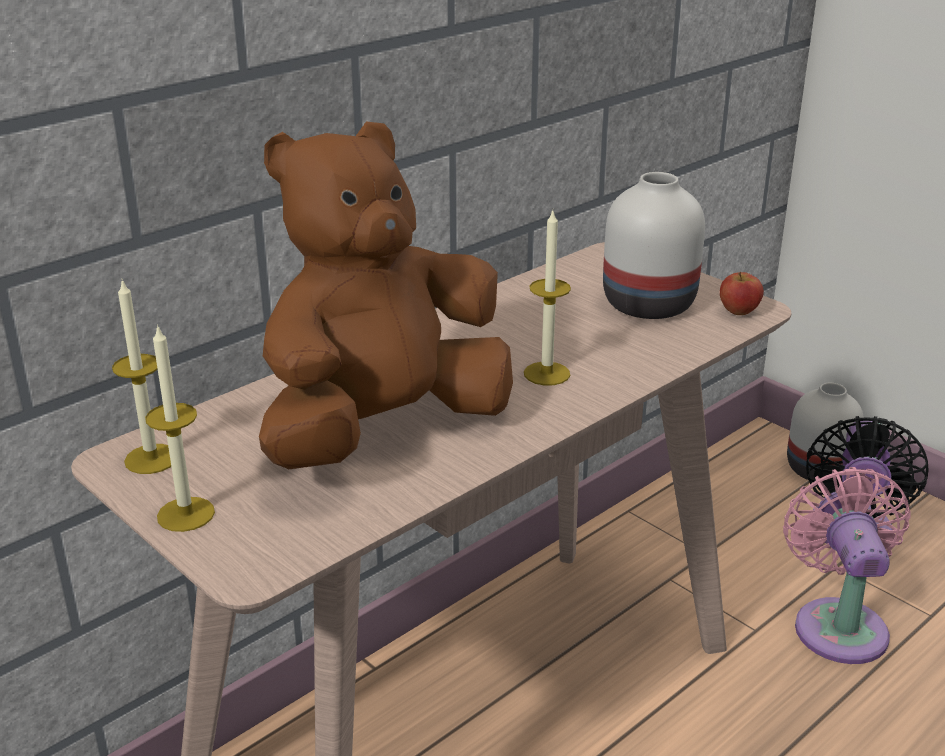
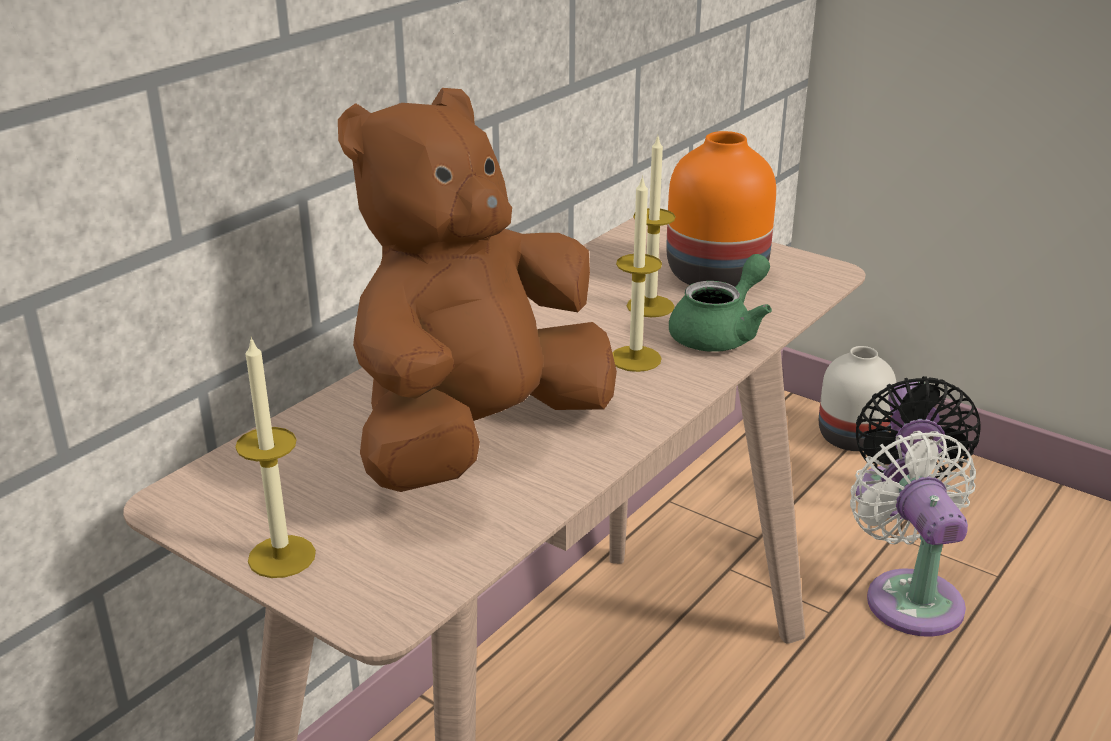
camera: 10 degrees left, 0 degrees up
candle [112,279,171,474] -> candle moved to [627,134,676,317]
white vase [603,172,705,319] -> orange vase [667,131,776,287]
apple [720,272,764,315] -> none
pink fan [783,467,911,664] -> white fan [850,431,976,637]
none -> green teapot [669,254,772,352]

